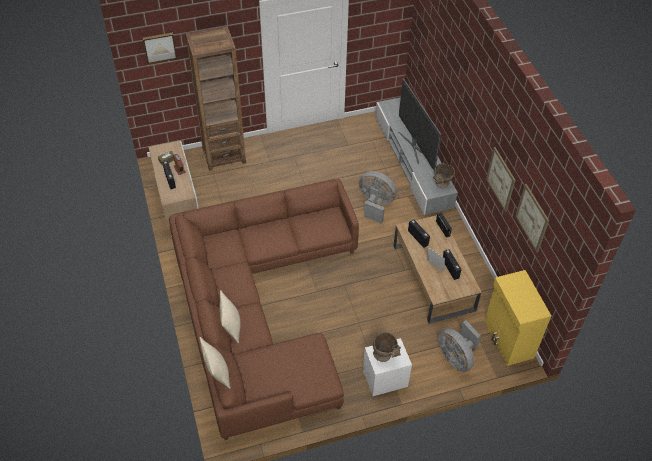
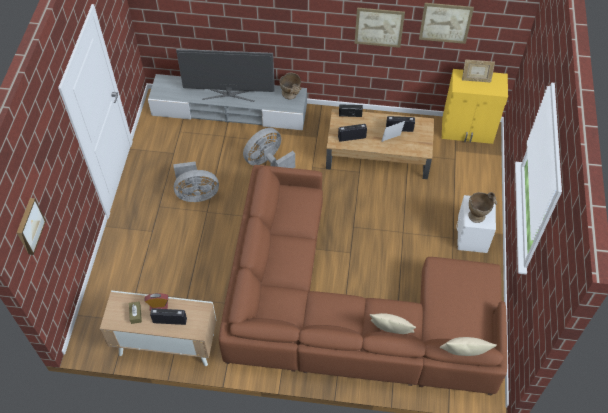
camera: 65 degrees left, 5 degrees up
brown bookcase [186,26,246,171] -> none
grey fan [439,320,481,372] -> grey fan moved to [173,162,219,202]
none -> picture frame [462,60,495,82]

